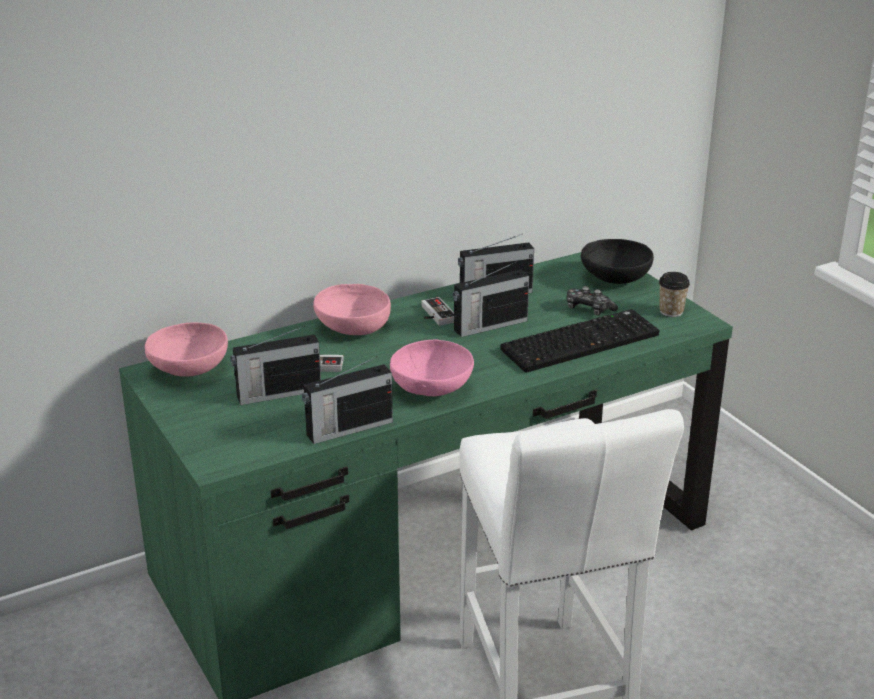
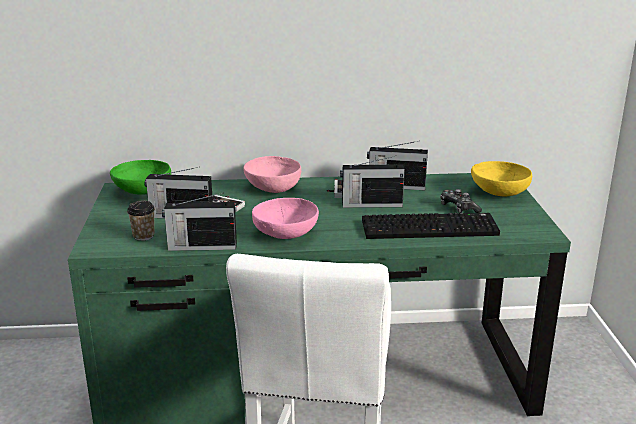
camera: 25 degrees right, 5 degrees down
pink bowl [145,323,228,377] -> green bowl [110,160,171,195]
black bowl [581,239,654,284] -> yellow bowl [471,161,532,196]
cup [659,272,690,317] -> cup moved to [127,201,155,241]

